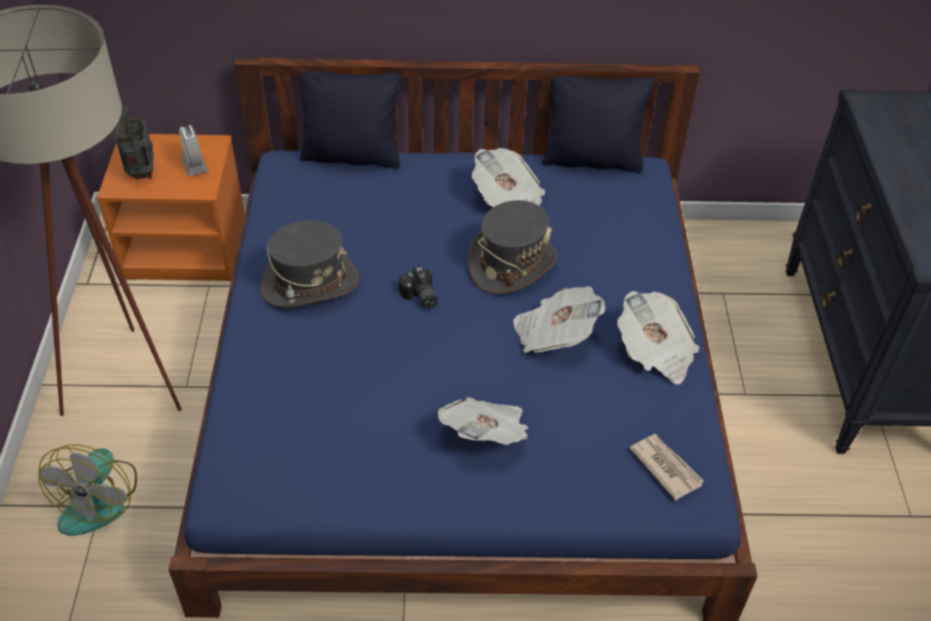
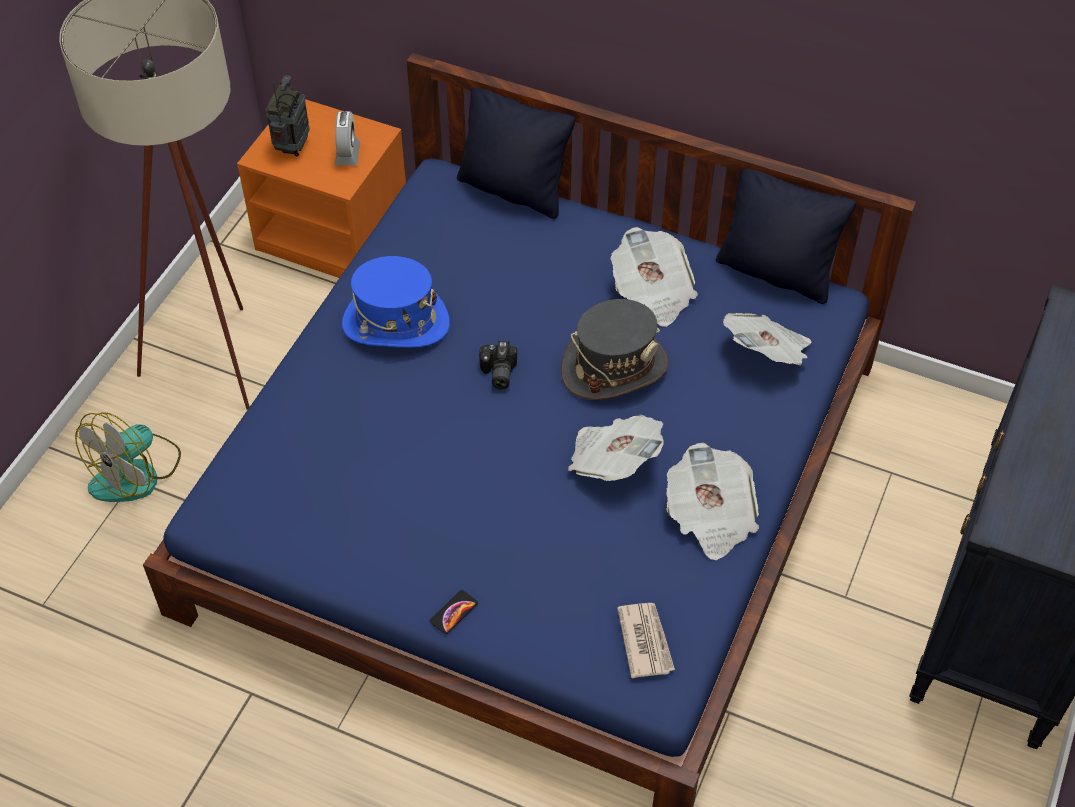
camera: 25 degrees right, 5 degrees up
grey hat [260,221,359,308] -> blue hat [342,256,450,348]
newspaper [438,397,528,445] -> newspaper moved to [723,313,812,365]
none -> phone [430,590,478,634]

